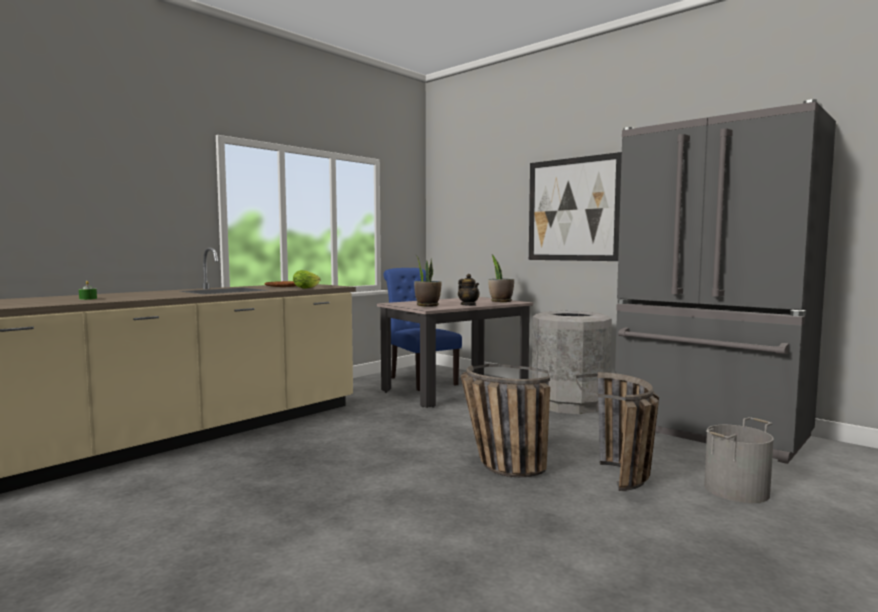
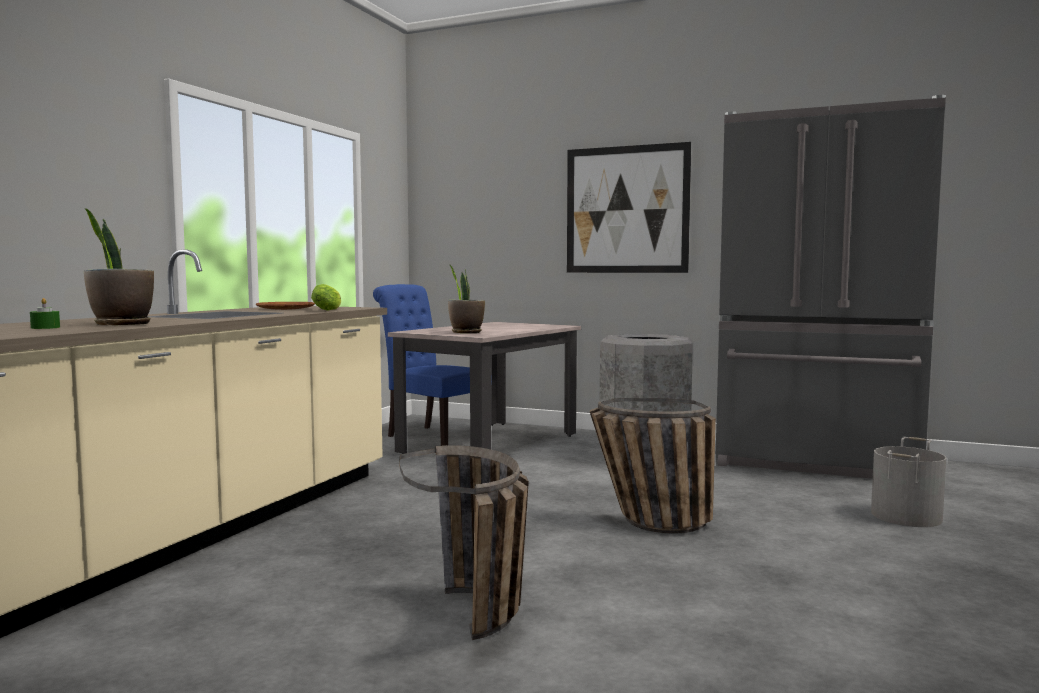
camera: 20 degrees left, 0 degrees up
teapot [458,274,480,306] -> none
potted plant [488,254,514,302] -> potted plant moved to [84,208,154,325]
basket [576,372,659,491] -> basket moved to [399,445,529,640]

